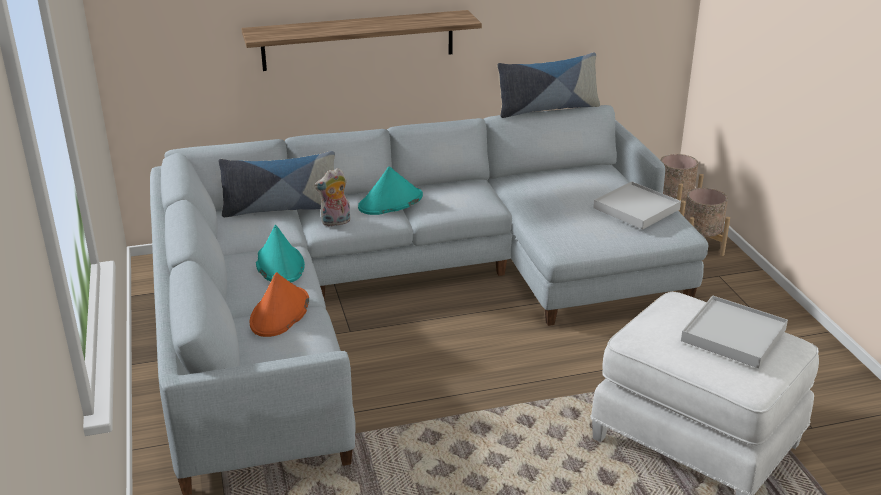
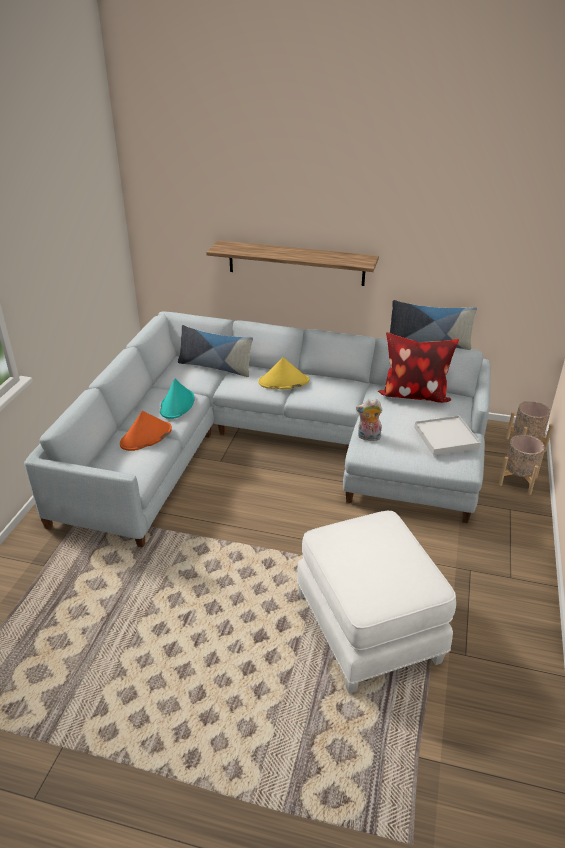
camera: 30 degrees right, 5 degrees up
plush toy [314,168,350,227] -> plush toy moved to [356,399,382,441]
turquoise hat [358,166,423,215] -> yellow hat [258,357,309,389]
white tray [681,295,788,368] -> none
none -> pillow [378,332,459,403]

